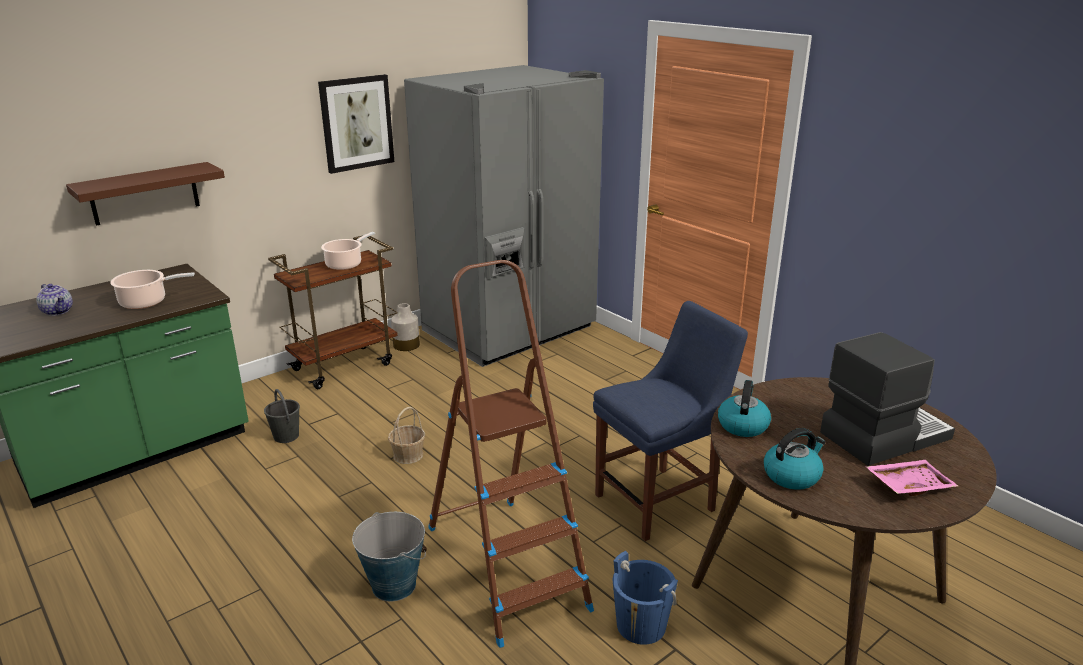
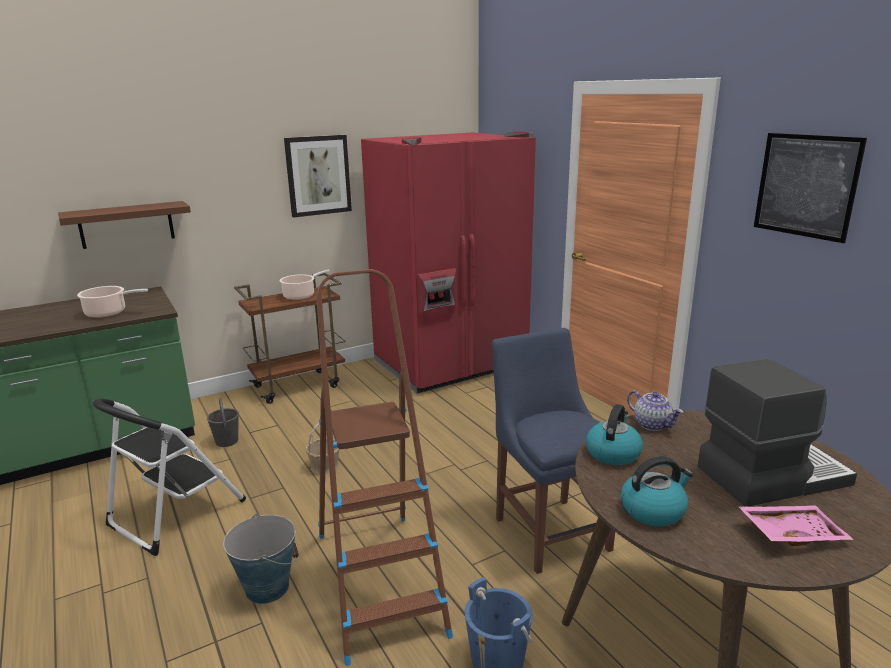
camera: 10 degrees right, 5 degrees down
teapot [36,284,73,316] -> teapot moved to [627,390,683,431]
beige vase [391,303,420,351] -> none
grey fridge [404,65,604,367] -> red fridge [361,132,536,394]
blue chair [593,301,748,541] -> blue chair turned 90 degrees counterclockwise [492,328,615,574]
none -> step ladder [93,398,246,556]
none -> picture [754,133,867,243]

